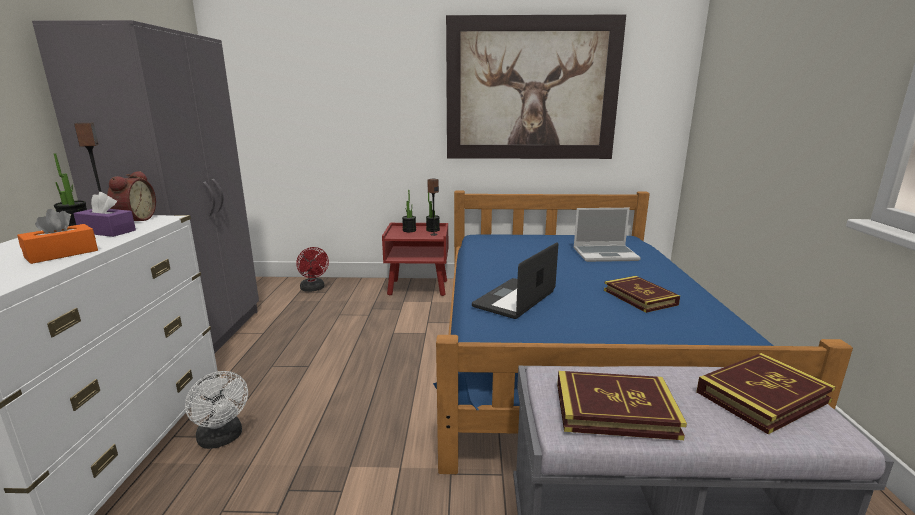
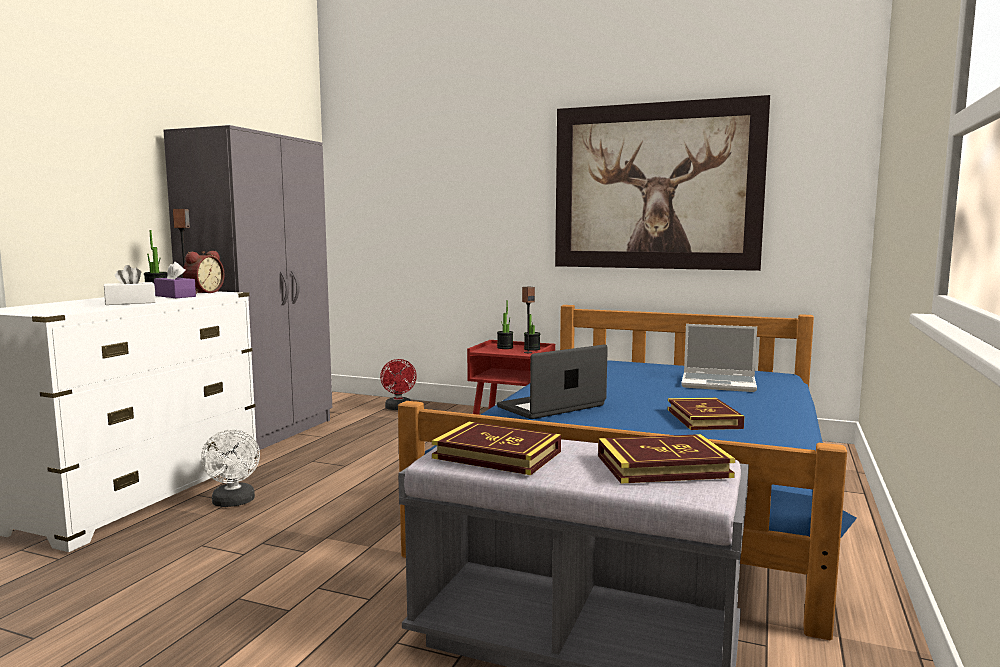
camera: 20 degrees right, 10 degrees down
orange tissue box [17,209,98,264] -> white tissue box [104,265,156,305]

